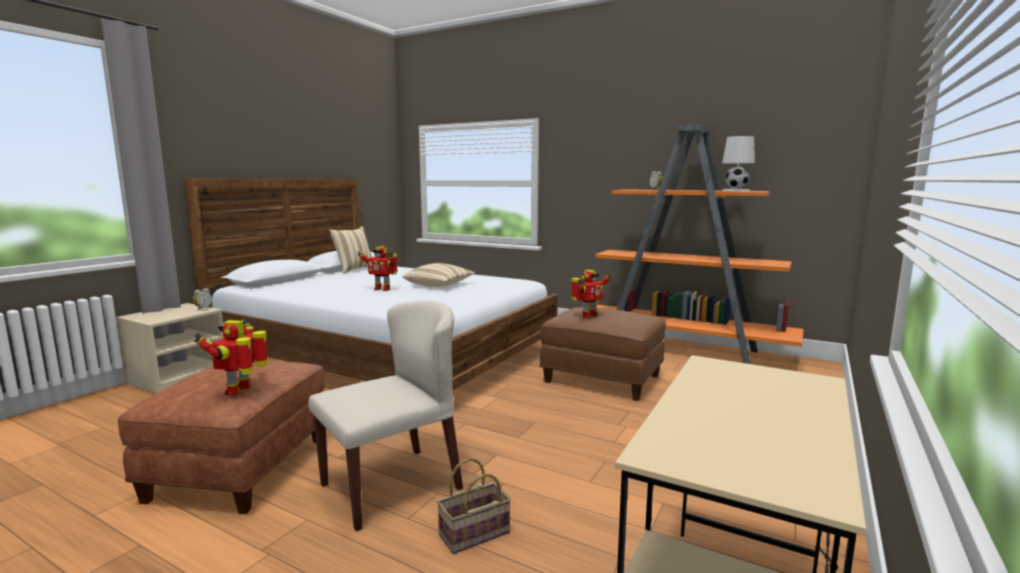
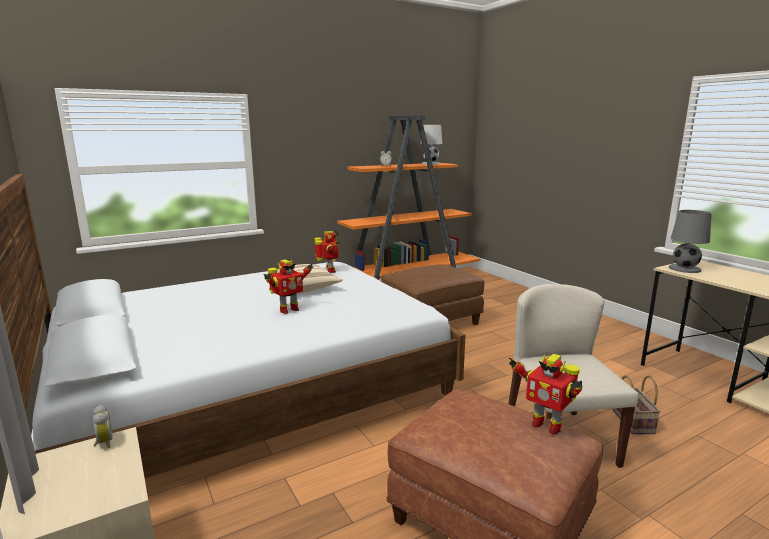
camera: 60 degrees left, 5 degrees up
beige pillow [329,226,372,274] -> none
toy robot [571,270,612,318] -> toy robot moved to [314,231,340,273]
none -> grey table lamp [669,210,712,273]

